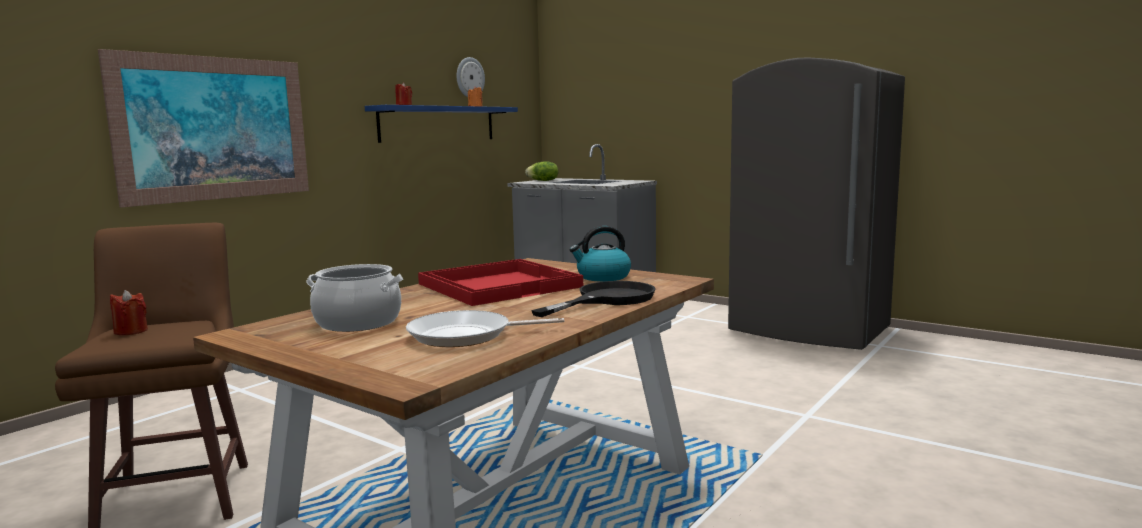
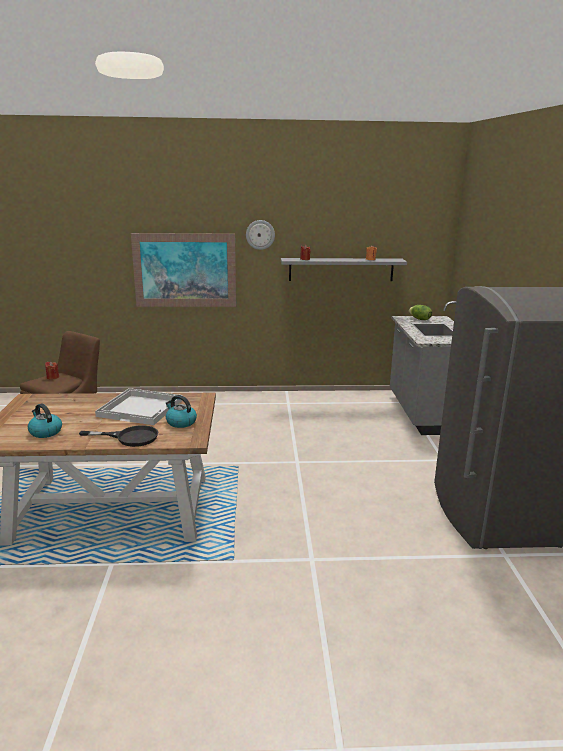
camera: 50 degrees right, 10 degrees up
cooking pot [306,264,403,332] -> none
blue shelf [365,105,518,143] -> grey shelf [281,258,407,281]
frying pan [406,310,564,347] -> kettle [28,404,62,438]
red tray [418,259,583,306] -> white tray [95,388,183,425]
wall clock [457,57,485,97] -> wall clock moved to [246,220,275,250]

